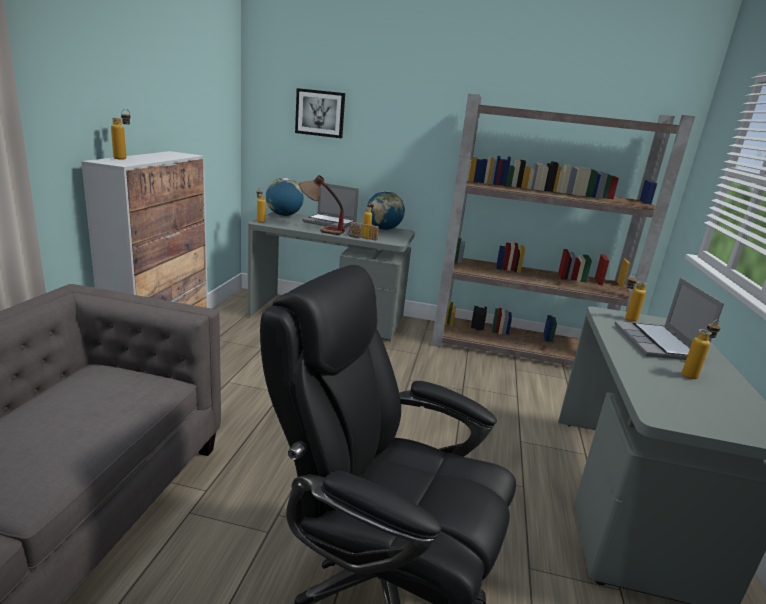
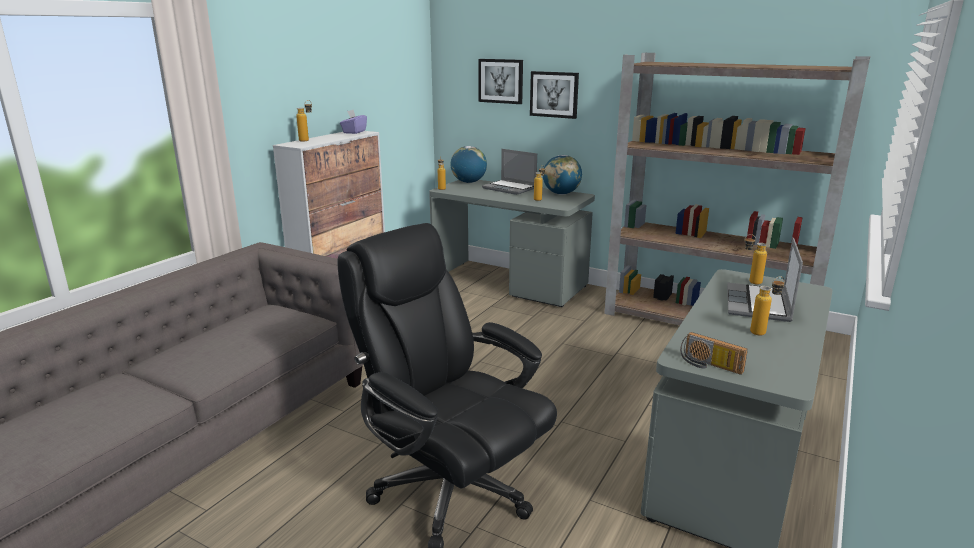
camera: 20 degrees right, 0 degrees up
table lamp [299,175,345,235] -> none
radio [346,222,379,241] -> radio moved to [680,332,748,375]
none -> purple tissue box [340,110,367,134]
none -> picture [530,71,579,119]

